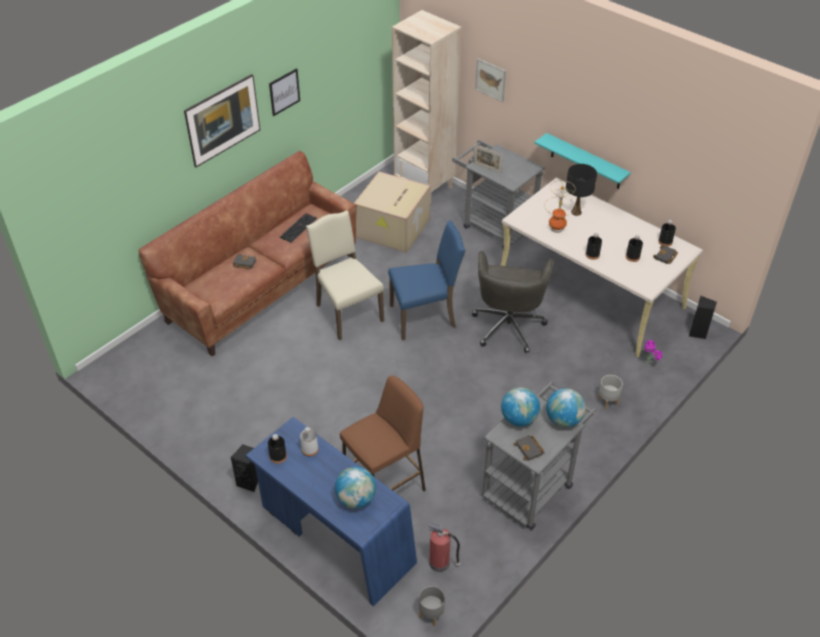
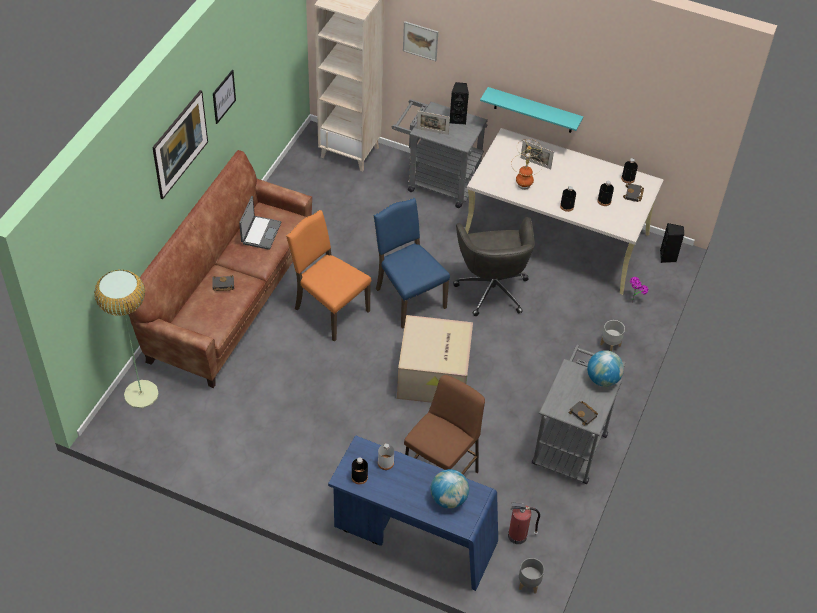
camera: 20 degrees left, 5 degrees up
black speaker [230,444,258,492] -> black speaker moved to [450,82,469,125]
keyboard [280,213,317,243] -> laptop [239,196,282,250]
beige chair [306,211,384,340] -> orange chair [286,210,371,342]
cardboard box [354,172,430,253] -> cardboard box moved to [397,315,473,403]
blue chair [388,221,466,340] -> blue chair turned 90 degrees counterclockwise [373,198,450,329]
globe [501,387,540,427] -> none
black table lamp [566,164,597,216] -> picture frame [521,140,554,169]
none -> floor lamp [94,269,159,408]

